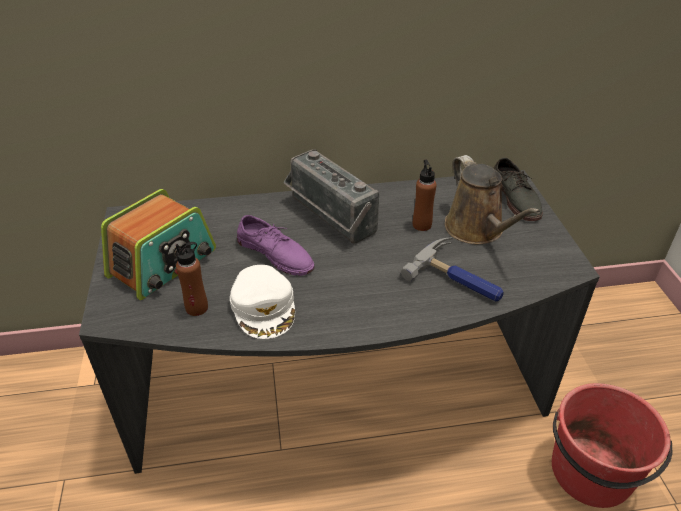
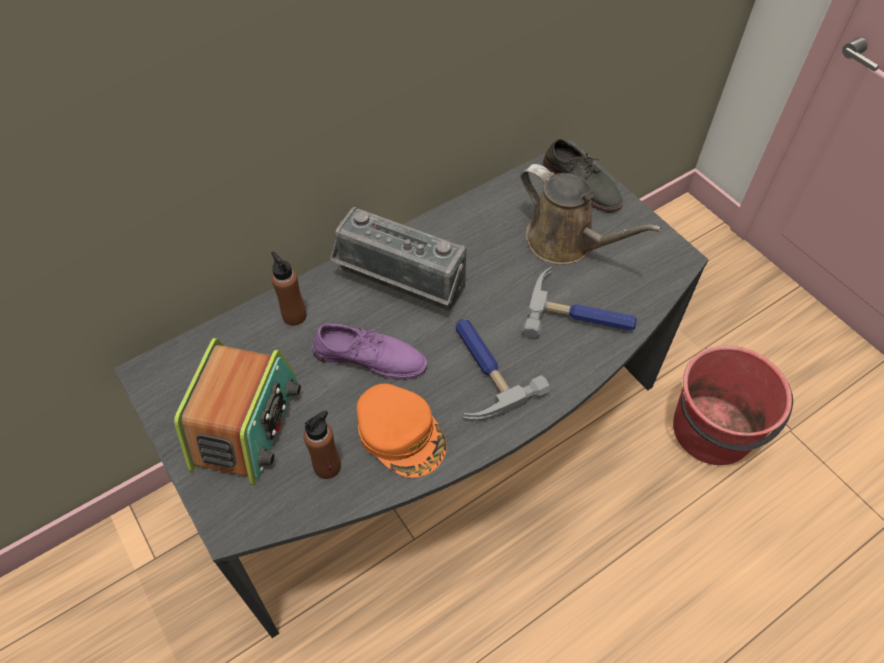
camera: 25 degrees left, 15 degrees up
white cap [230,265,295,339] -> orange cap [357,383,447,478]
brown bottle [413,160,437,231] -> brown bottle moved to [271,251,306,326]
none -> hammer [455,319,550,421]

